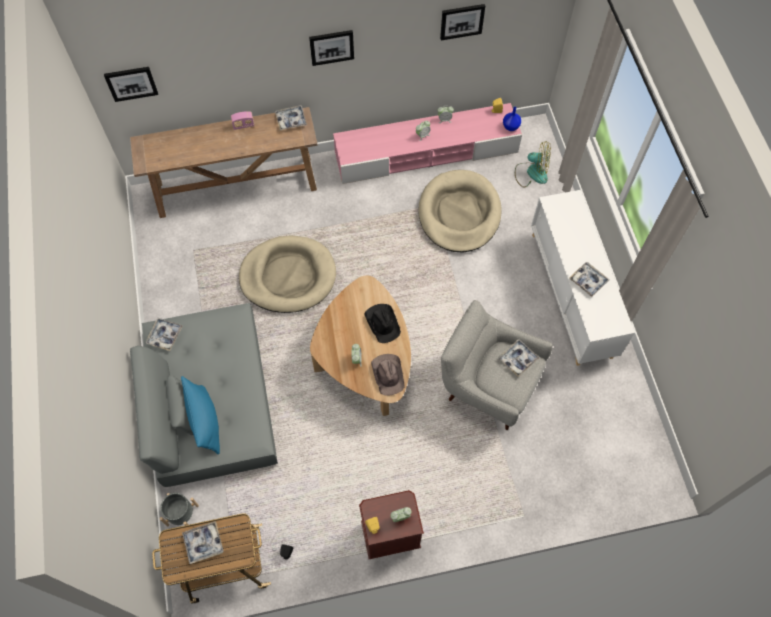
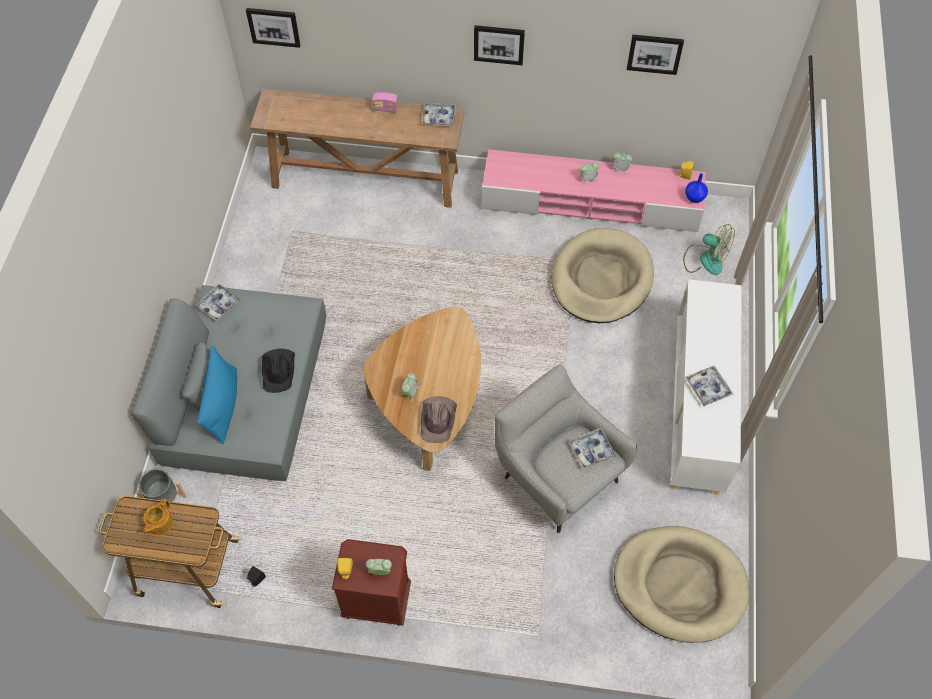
camera: 20 degrees right, 5 degrees down
tray [182,521,224,564] -> teapot [143,499,173,535]
beige dog bed [239,236,336,313] -> beige dog bed moved to [614,526,749,643]
black hat [364,304,401,343] -> black hat moved to [262,349,295,393]

